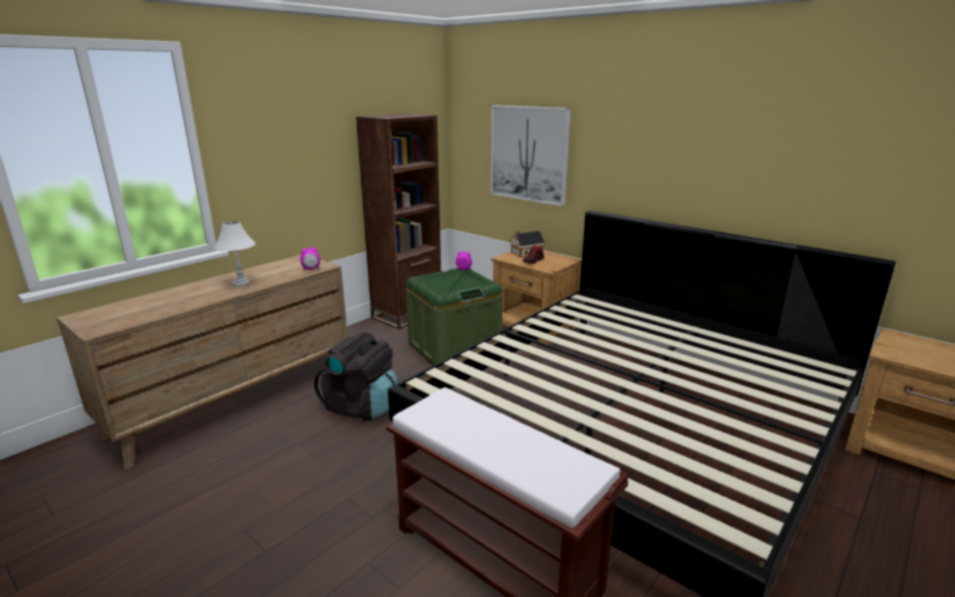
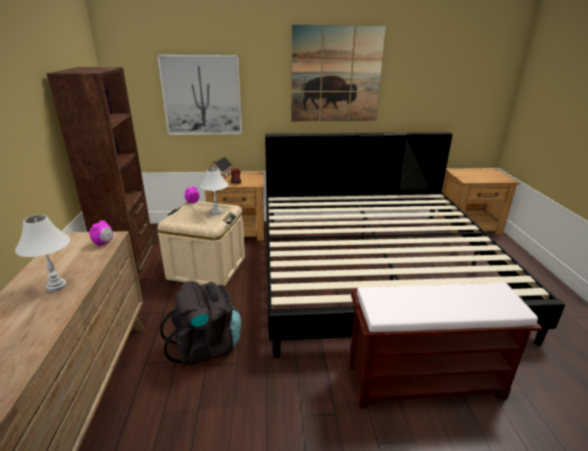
camera: 45 degrees left, 5 degrees up
green storage box [406,268,503,365] -> beige storage box [157,201,245,287]
none -> white table lamp [200,168,228,215]
none -> picture [291,25,386,121]

